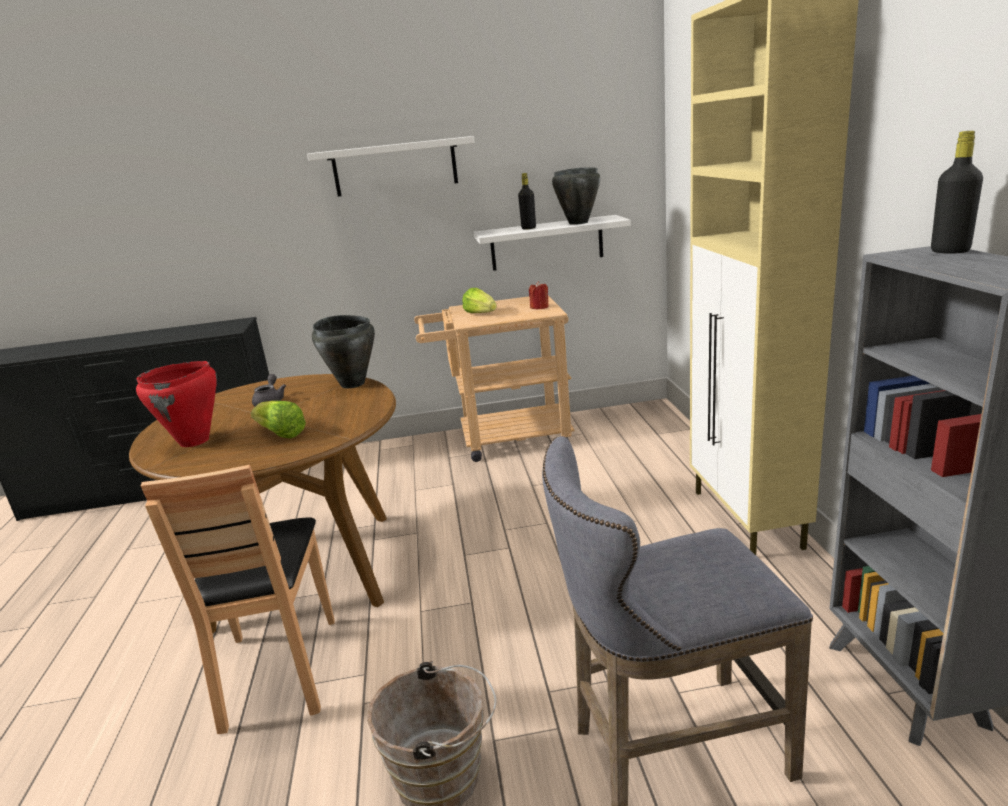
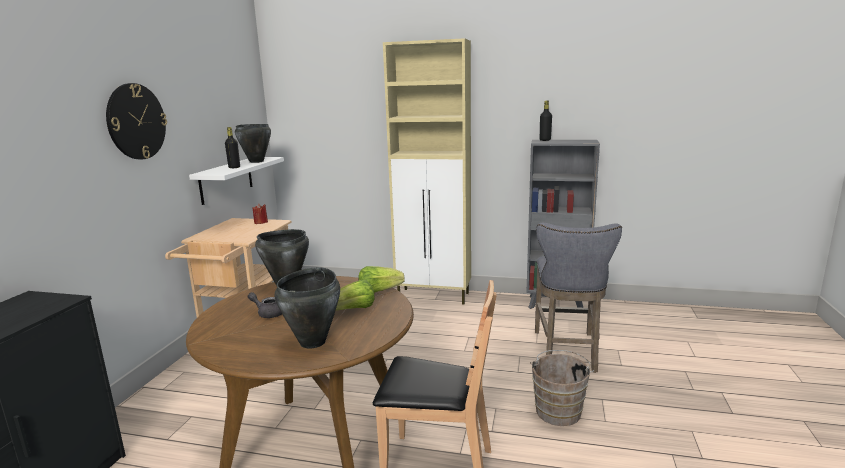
camera: 70 degrees left, 5 degrees down
red cooking pot [136,361,217,447] -> black cooking pot [275,267,340,348]
white shelf [307,136,475,197] -> wall clock [106,83,167,159]
lettuce [462,288,497,313] -> lettuce moved to [358,266,405,293]

